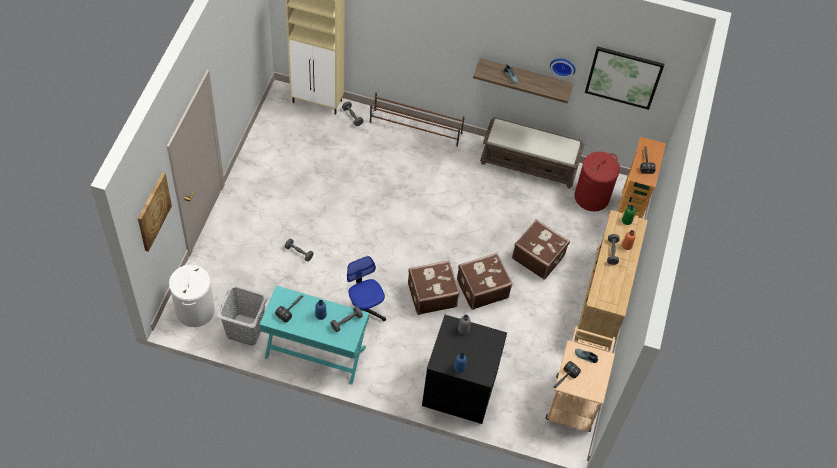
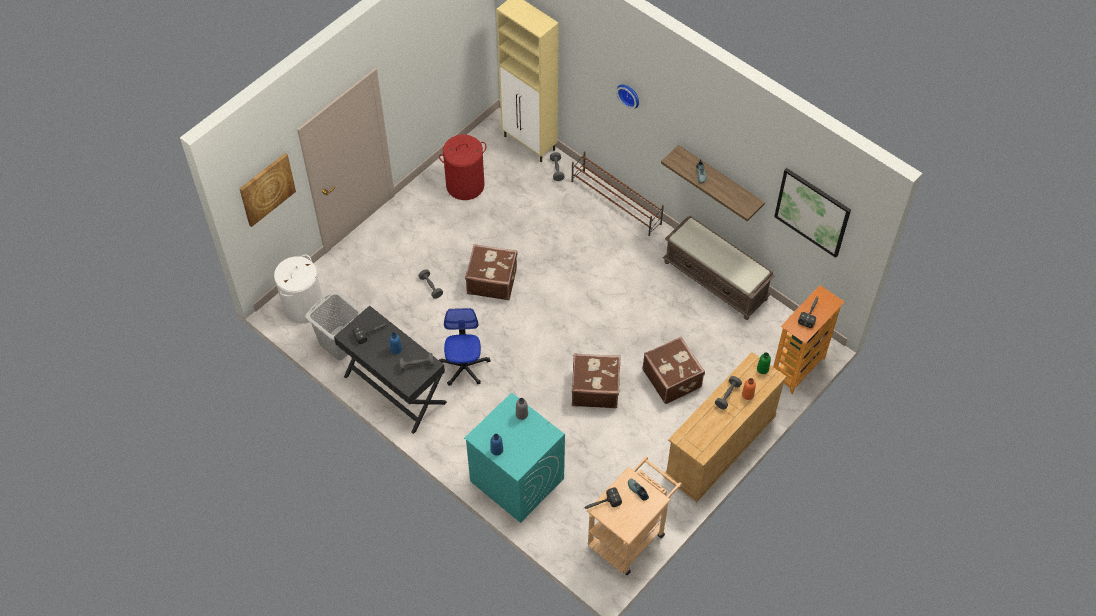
camera: 30 degrees right, 0 degrees up
turquoise desk [260,286,369,384] -> black desk [334,305,447,434]
brown suitcase [408,260,460,315] -> brown suitcase moved to [465,244,517,300]
black washing machine [422,315,507,424] -> turquoise washing machine [464,393,565,523]
wall clock [550,58,575,78] -> wall clock moved to [616,84,639,109]
red laundry basket [575,151,620,211] -> red laundry basket moved to [439,135,486,200]

